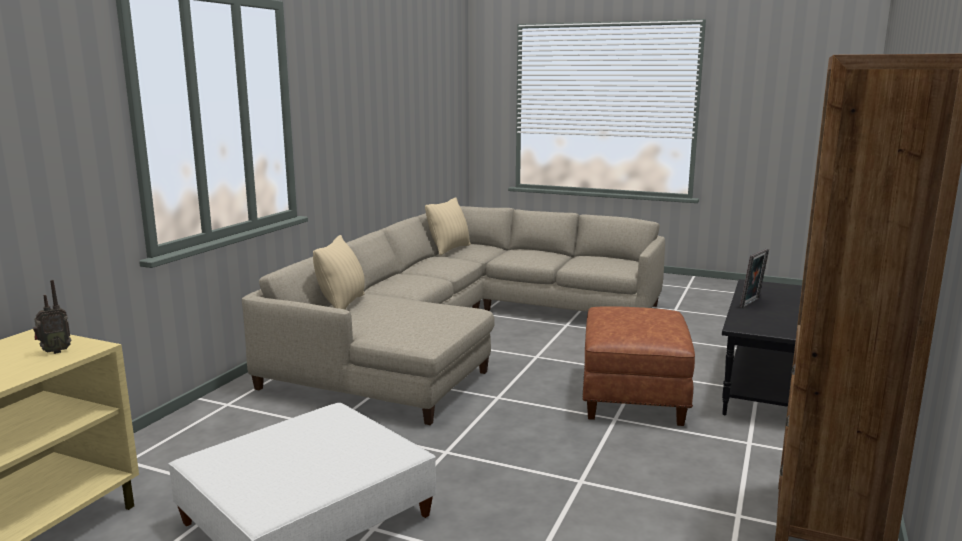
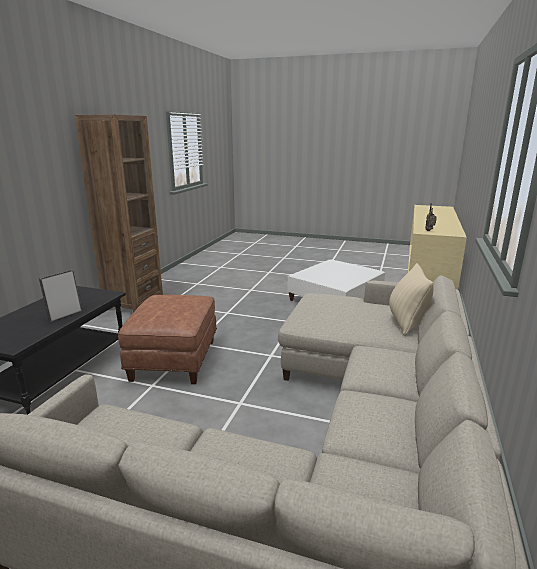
camera: 175 degrees right, 5 degrees up
beige pillow [425,197,471,255] -> none

